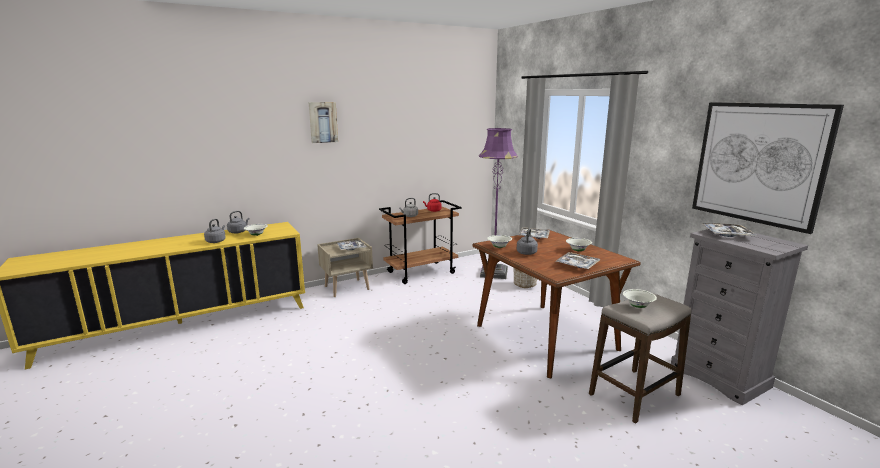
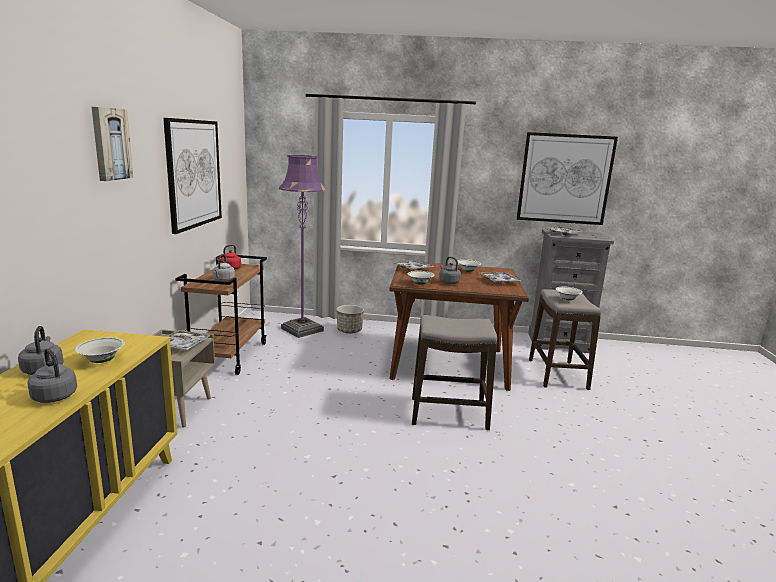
camera: 55 degrees left, 0 degrees up
none -> picture [163,118,222,234]
none -> stool [412,315,497,430]

